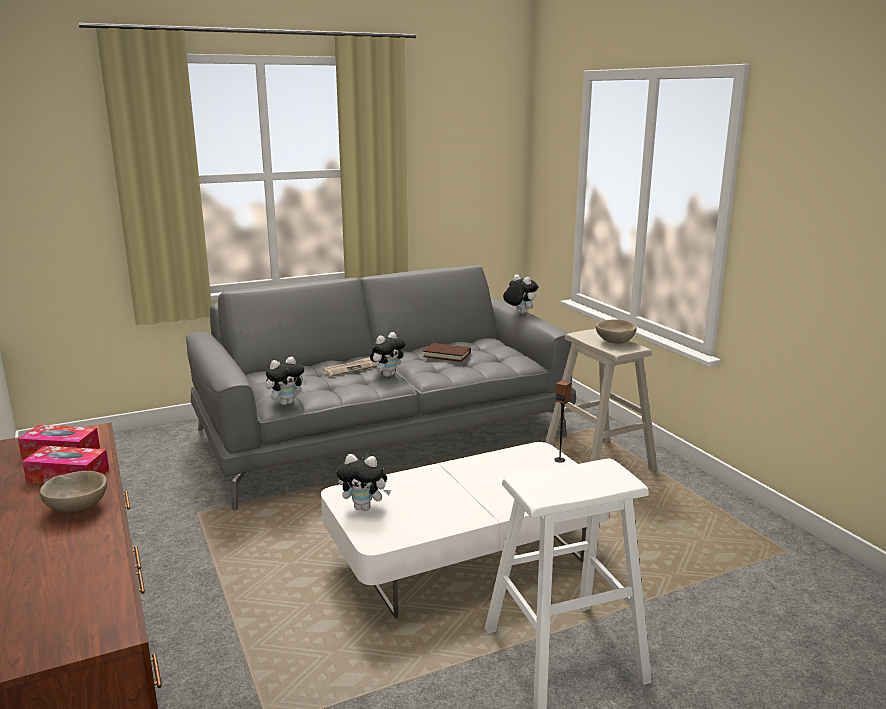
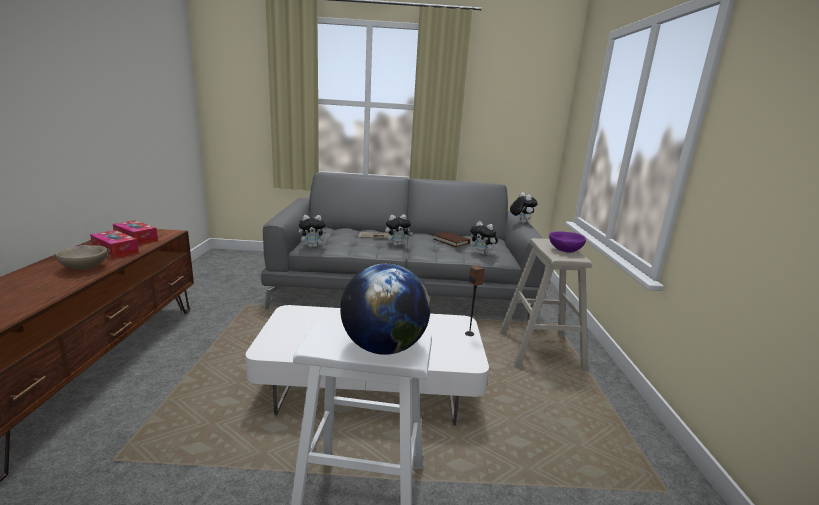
camera: 25 degrees right, 0 degrees up
plush toy [336,454,391,511] -> plush toy moved to [470,221,498,255]
beige bowl [596,319,637,344] -> purple bowl [549,232,586,253]
none -> globe [340,264,430,355]

